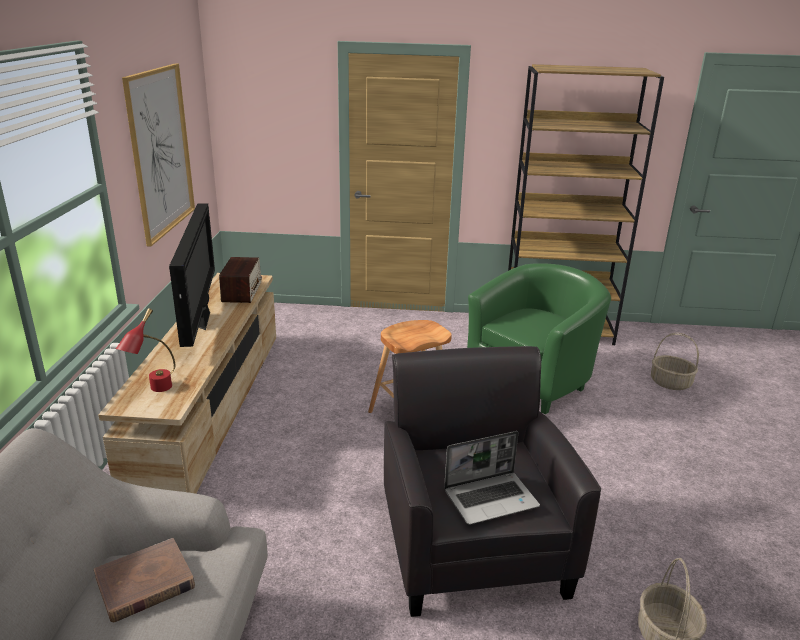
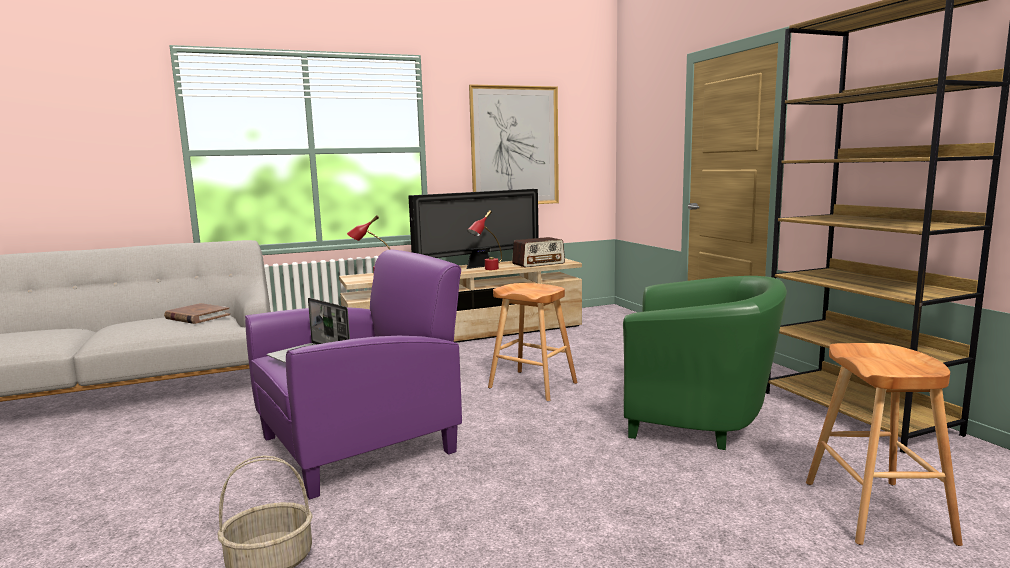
camera: 65 degrees right, 15 degrees down
black armchair [384,346,601,617] -> purple armchair [245,249,462,499]
basket [651,333,699,390] -> brown stool [806,343,963,546]
none -> red table lamp [467,210,502,270]

